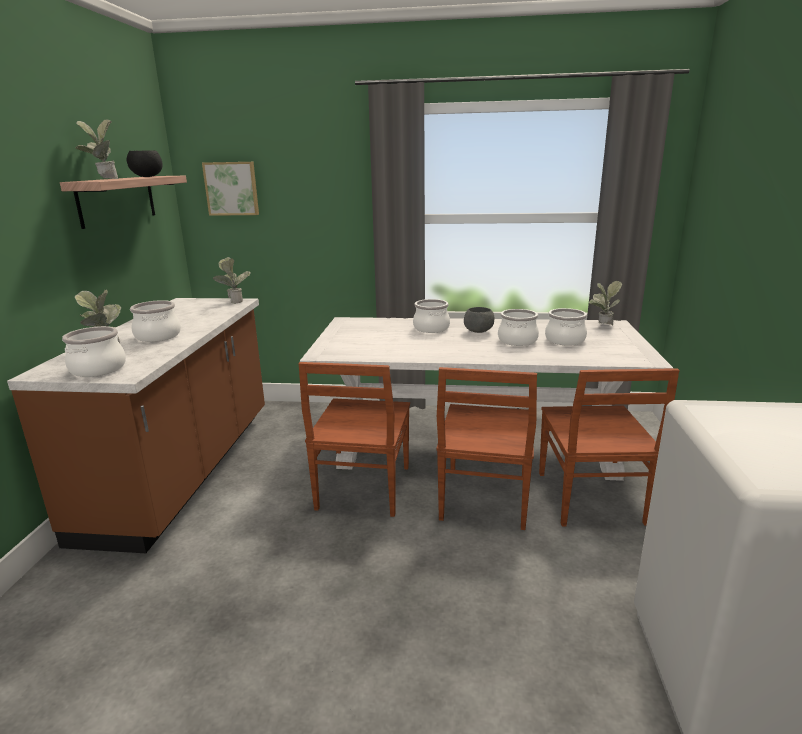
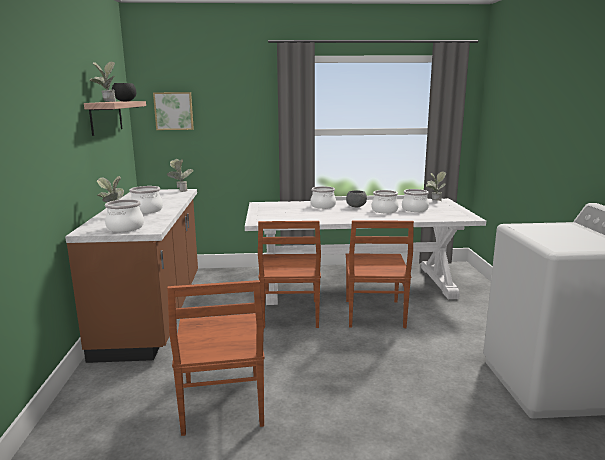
camera: 10 degrees left, 5 degrees down
brown chair [539,368,680,527] -> brown chair moved to [167,280,265,436]

